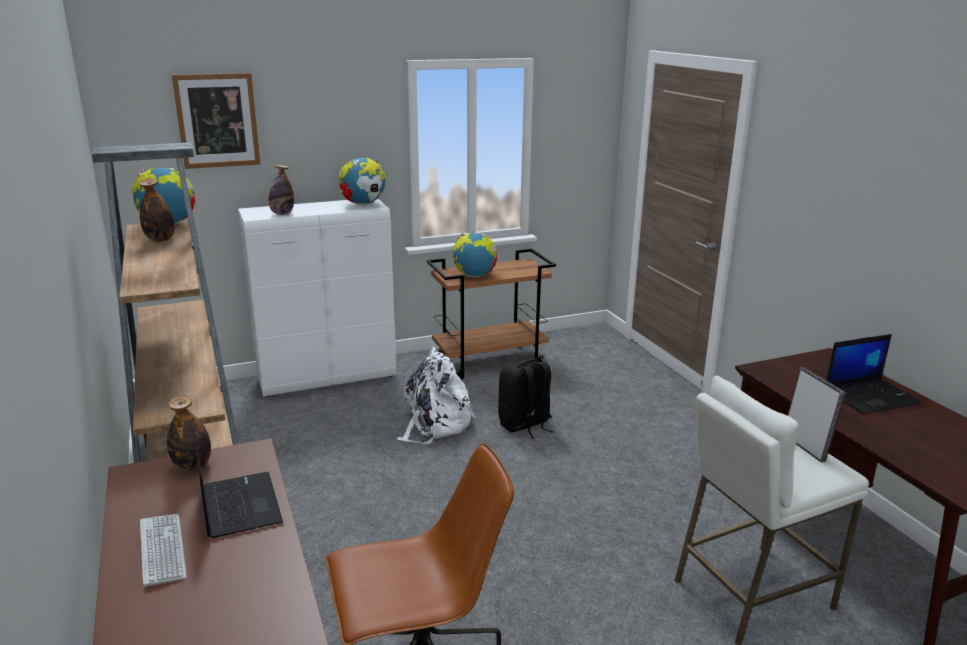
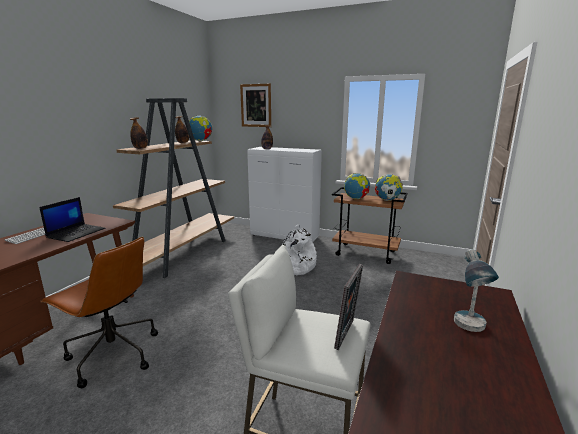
camera: 45 degrees right, 5 degrees down
bottle [167,395,211,471] -> bottle moved to [130,117,148,149]
globe [339,158,386,205] -> globe moved to [374,174,403,201]
black backpack [498,359,553,439] -> none
laptop [826,334,921,414] -> table lamp [454,249,499,332]

